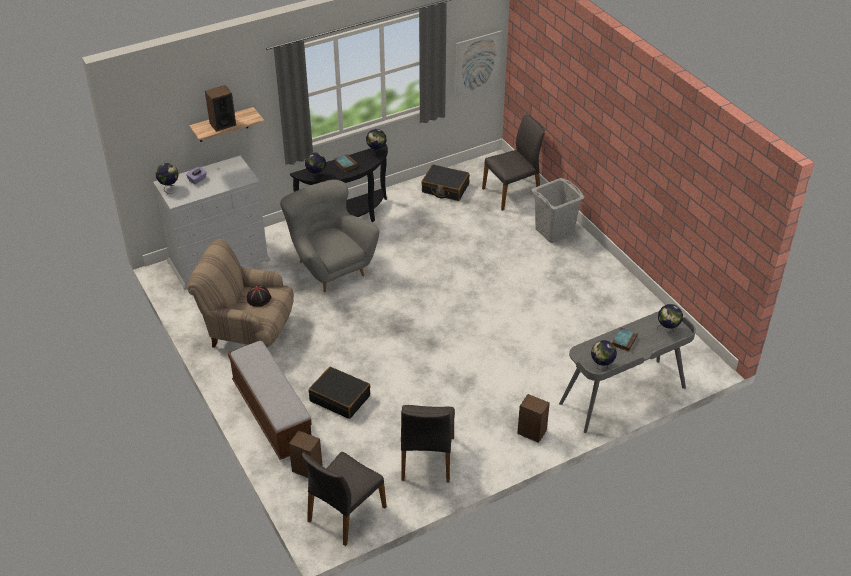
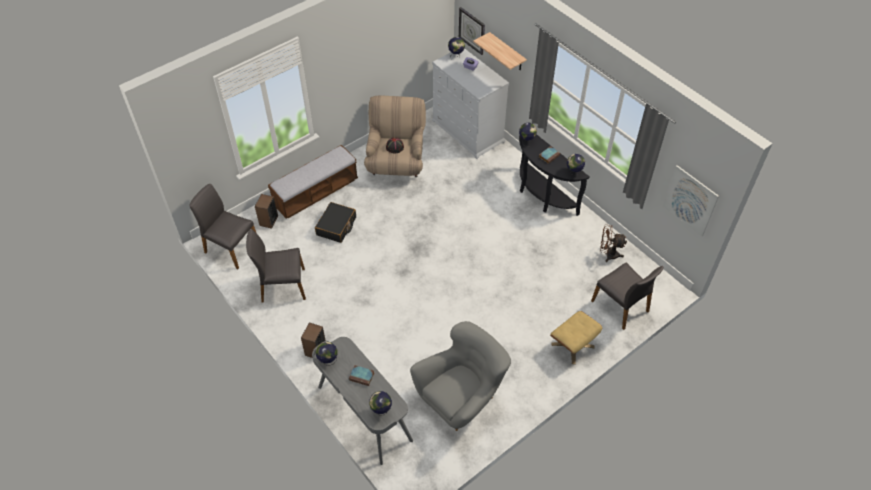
camera: 80 degrees right, 10 degrees up
speaker [205,85,236,132] -> none
grey armchair [280,179,379,292] -> grey armchair moved to [410,321,511,431]
black suitcase [421,164,470,201] -> brown fan [600,225,627,262]
grey laundry basket [532,178,585,243] -> beige ottoman [550,311,602,364]
none -> wall clock [459,7,485,55]

